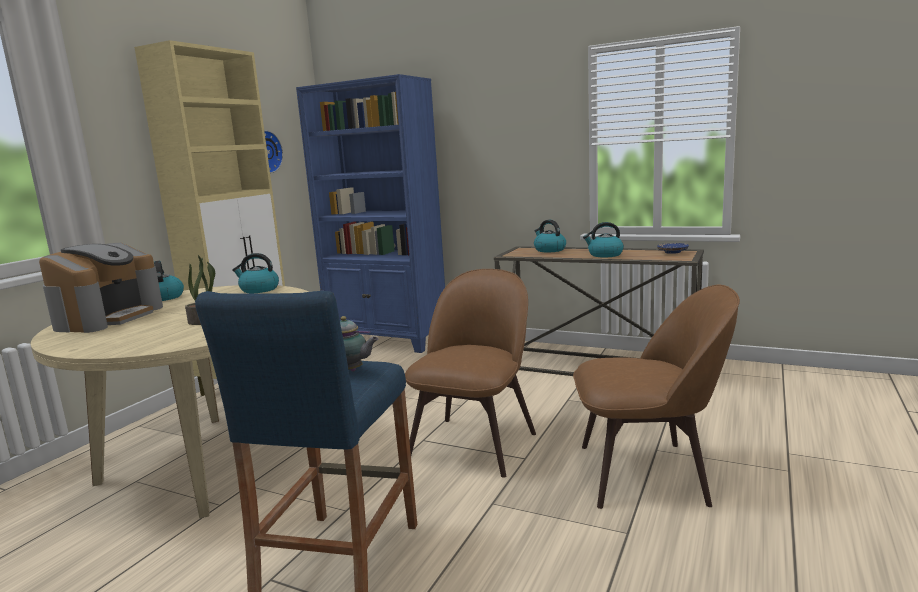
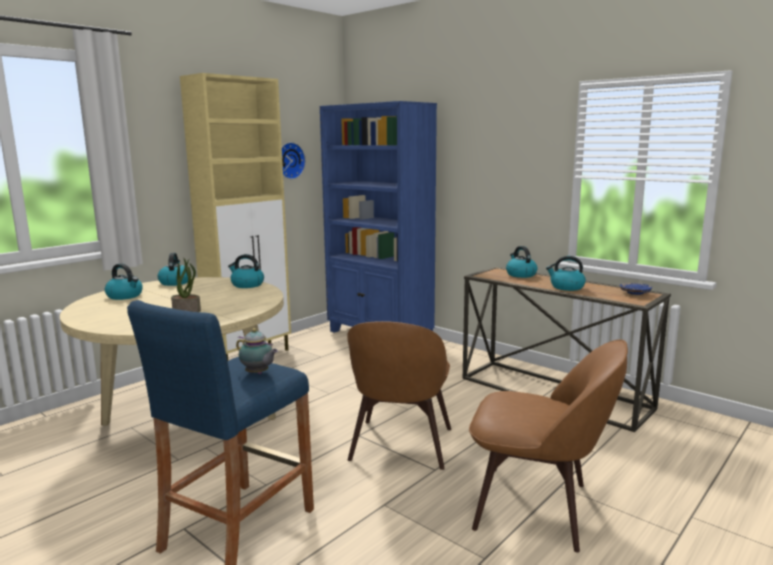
camera: 15 degrees right, 0 degrees up
coffee machine [39,243,163,333] -> kettle [105,263,143,300]
brown chair [405,269,536,478] -> brown chair turned 150 degrees clockwise [347,321,451,470]

